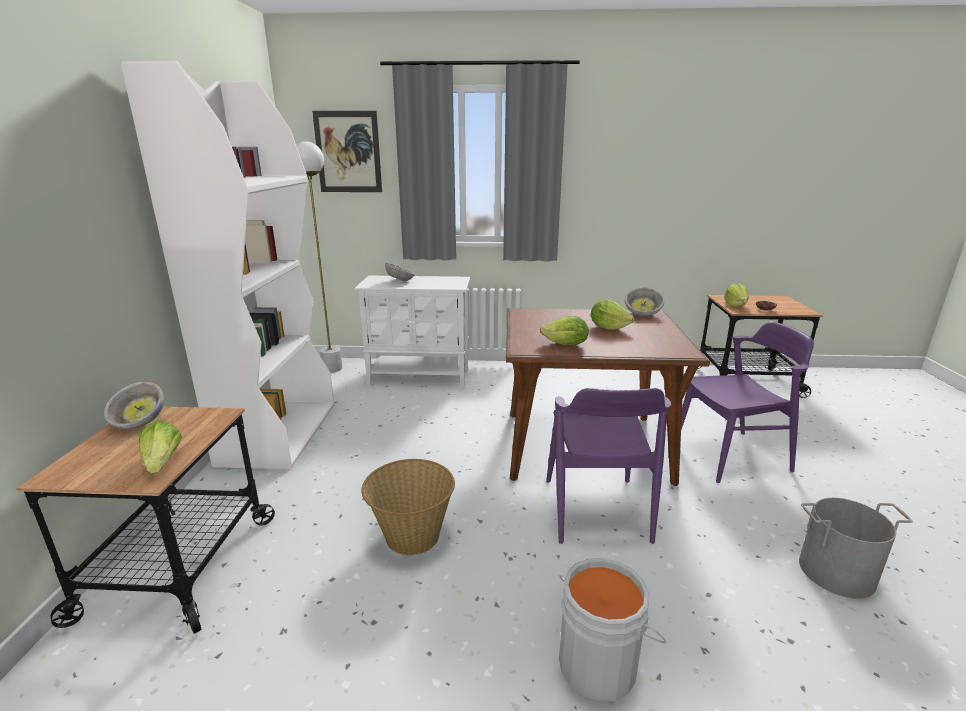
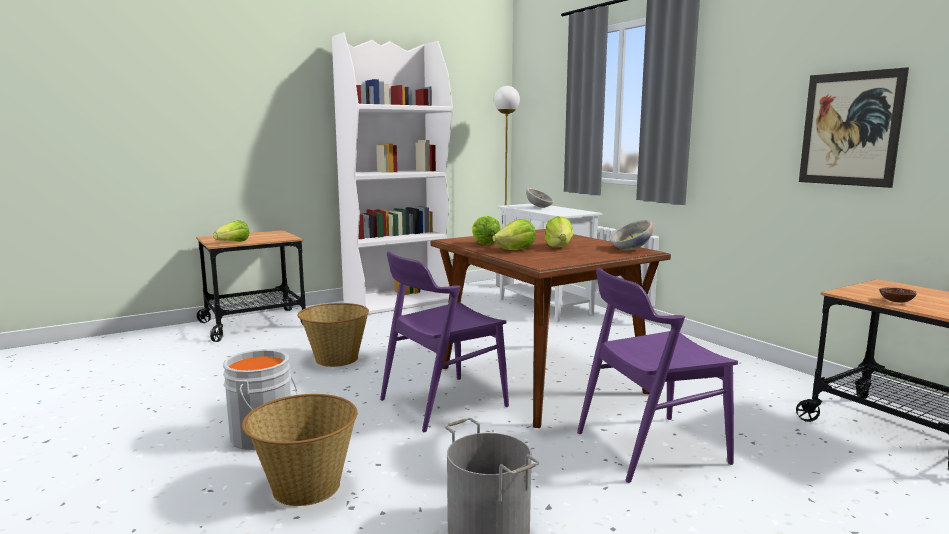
camera: 55 degrees right, 10 degrees down
bowl [104,382,164,429] -> none
picture [312,111,382,192] -> picture moved to [799,67,909,188]
purple chair [681,321,814,483] -> purple chair turned 120 degrees clockwise [577,268,738,483]
lettuce [724,283,749,307] -> lettuce moved to [492,219,536,250]
none -> basket [242,394,357,506]

